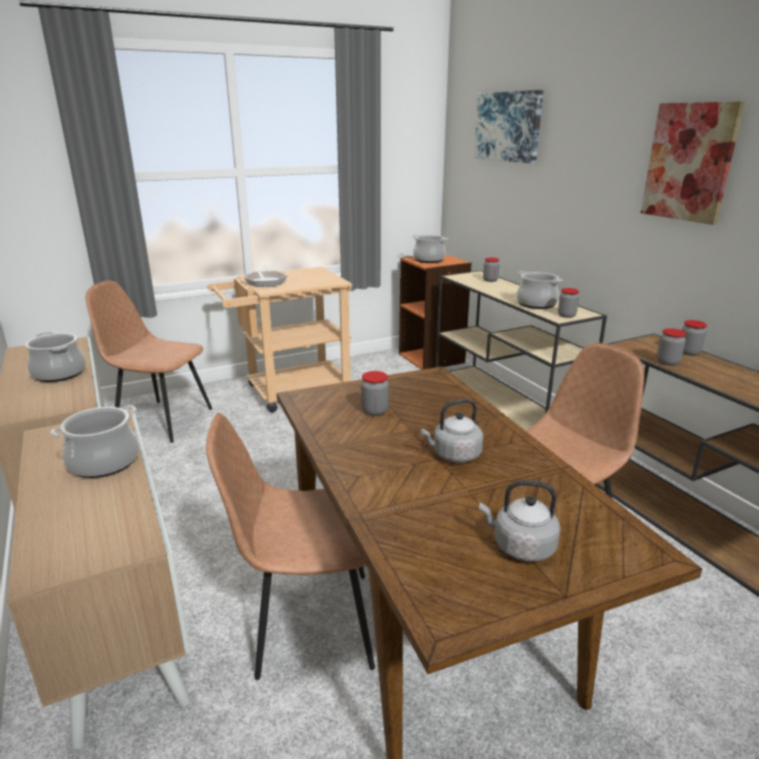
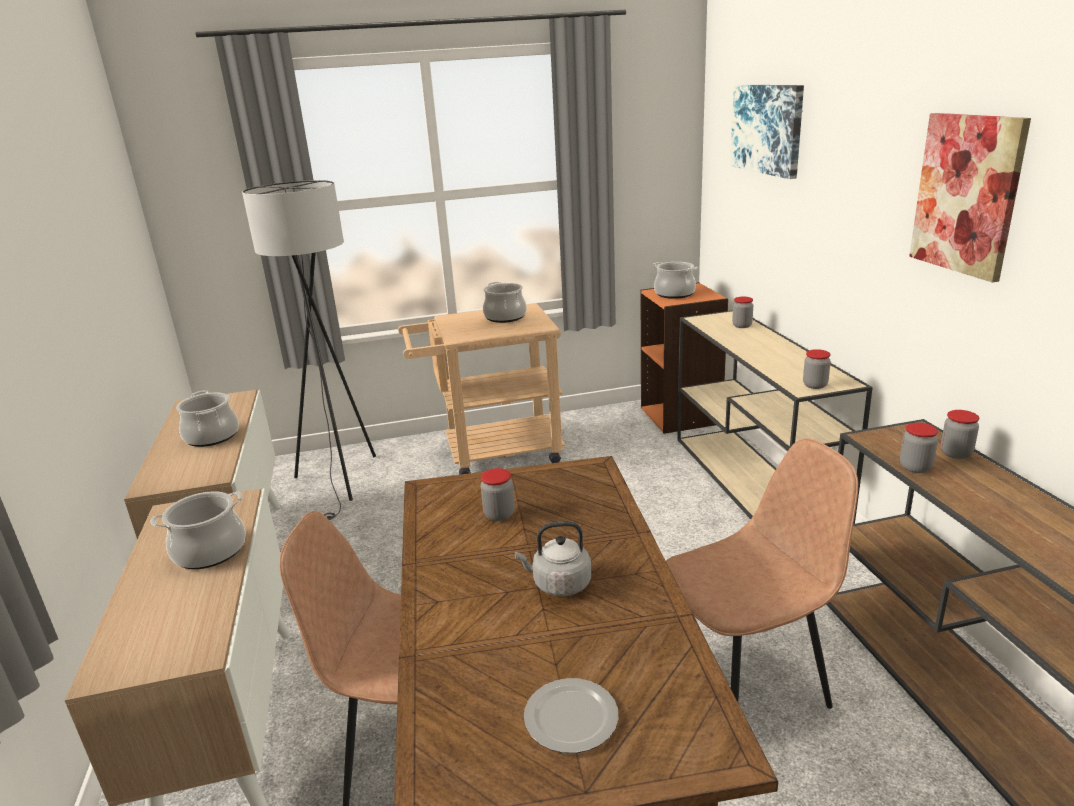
camera: 15 degrees right, 0 degrees up
brown chair [85,281,212,442] -> grey floor lamp [242,180,376,520]
frying pan [244,266,287,287] -> none
grey kettle [479,480,561,562] -> plate [524,678,618,753]
cooking pot [517,271,563,309] -> cooking pot moved to [483,282,527,323]

